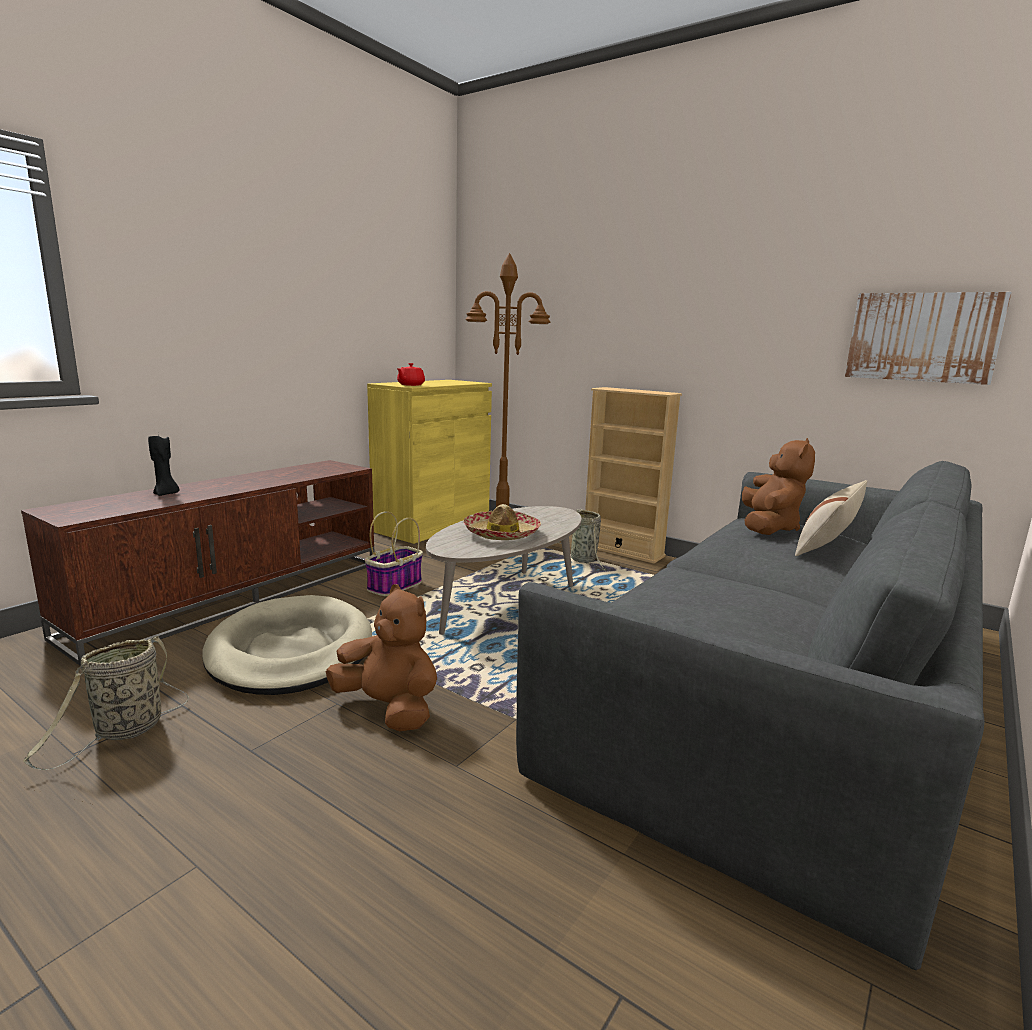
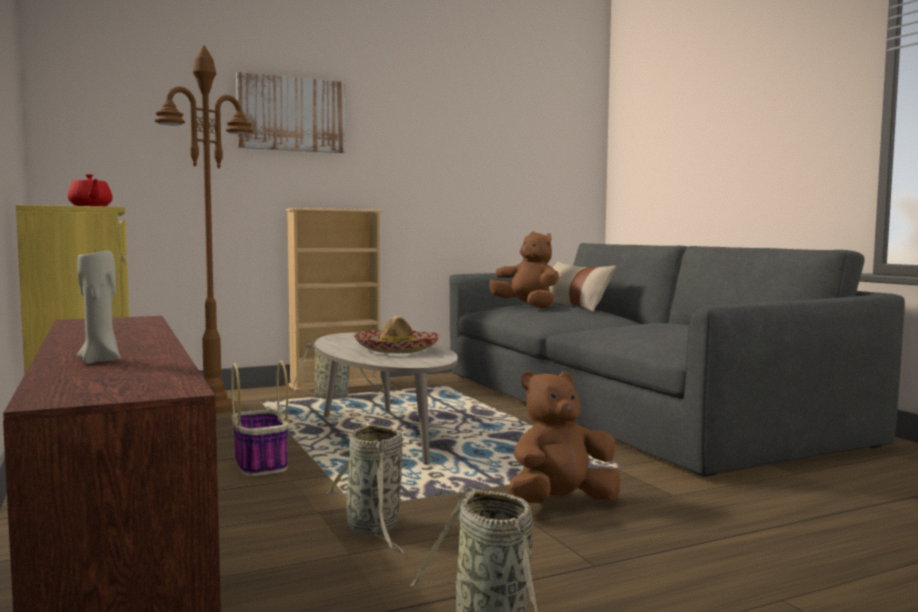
camera: 60 degrees left, 10 degrees down
black candle [148,434,179,496] -> beige candle [77,247,121,364]
beige dog bed [202,595,372,695] -> basket [326,422,404,553]
picture [845,292,1012,385] -> picture moved to [236,72,345,153]

